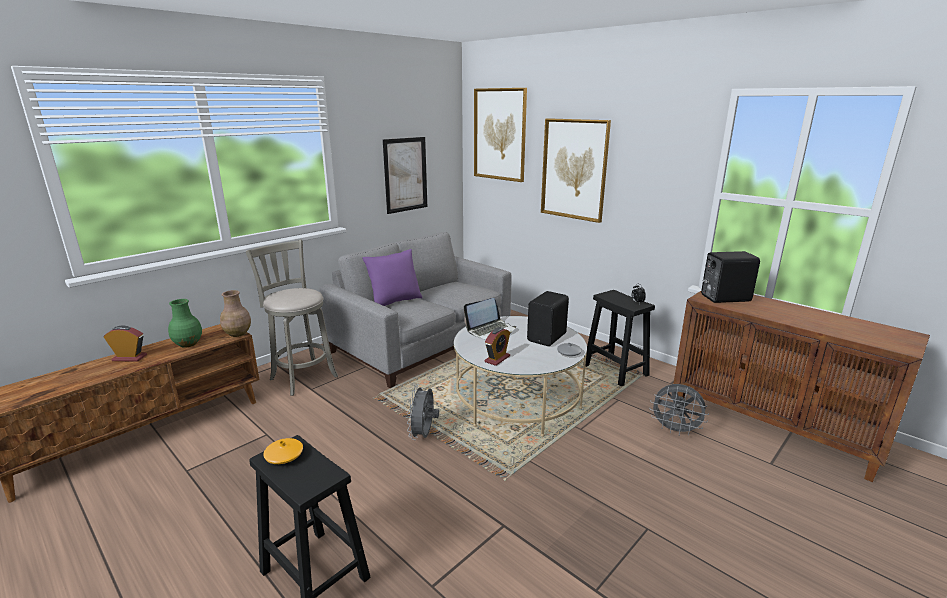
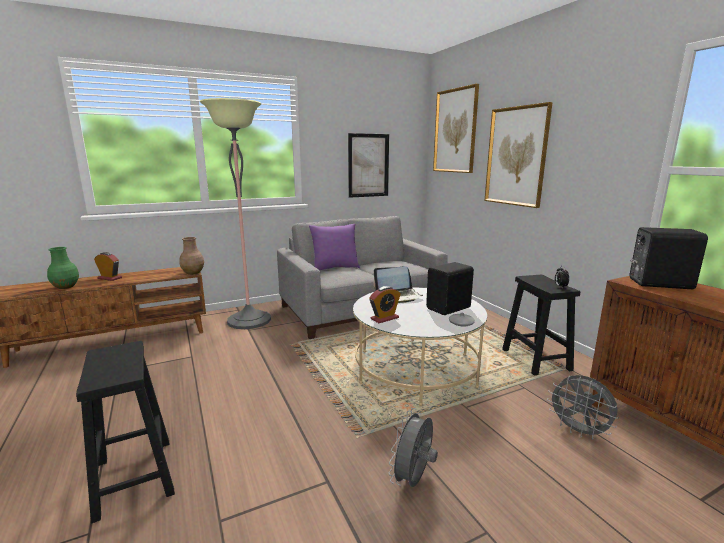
camera: 20 degrees right, 5 degrees down
green vase [168,299,202,348] -> green vase moved to [47,247,79,289]
grey stool [246,240,338,396] -> floor lamp [200,98,271,329]
orange vase [263,438,303,464] -> none
grey fan [407,384,439,440] -> grey fan moved to [388,408,438,487]

